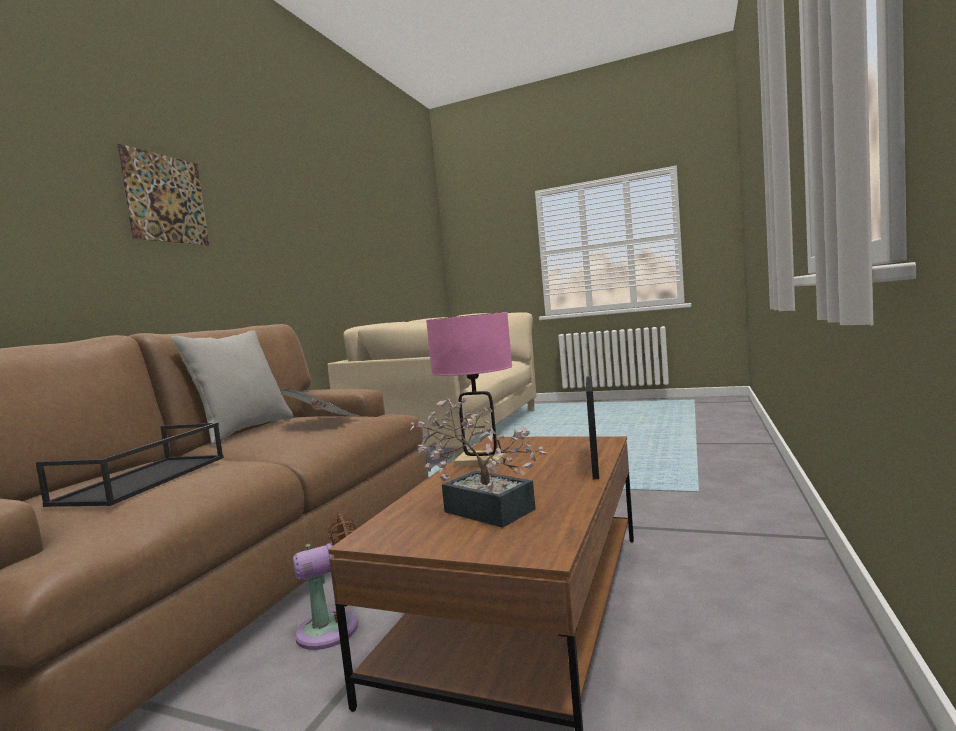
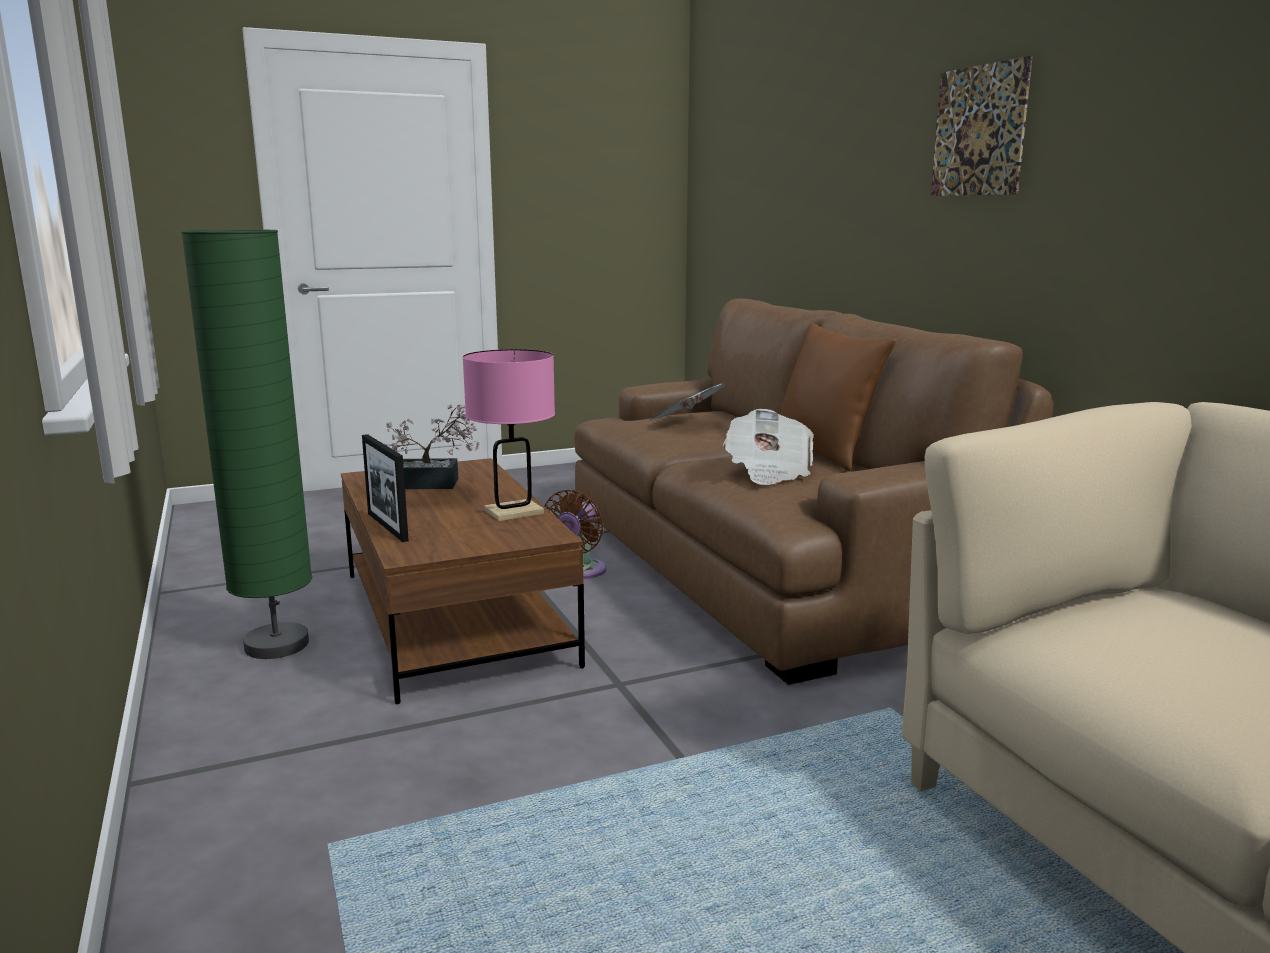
camera: 135 degrees right, 10 degrees up
black tray [36,423,224,507] -> newspaper [650,383,726,420]
grey pillow [171,330,293,445] -> brown pillow [781,322,896,471]
none -> green floor lamp [181,229,312,659]

